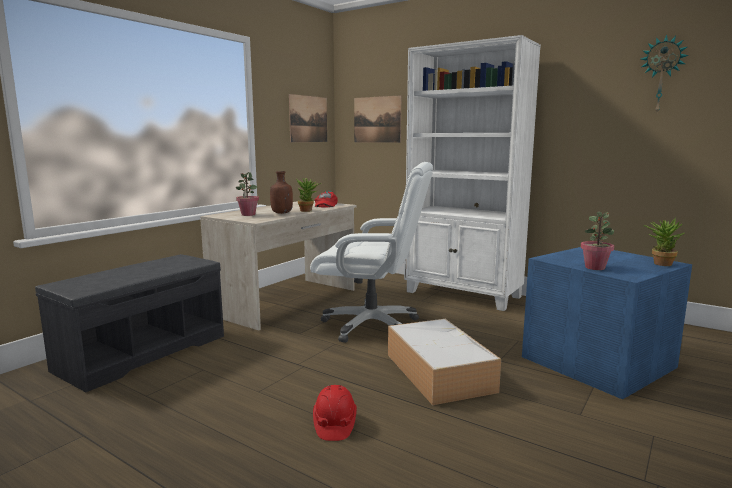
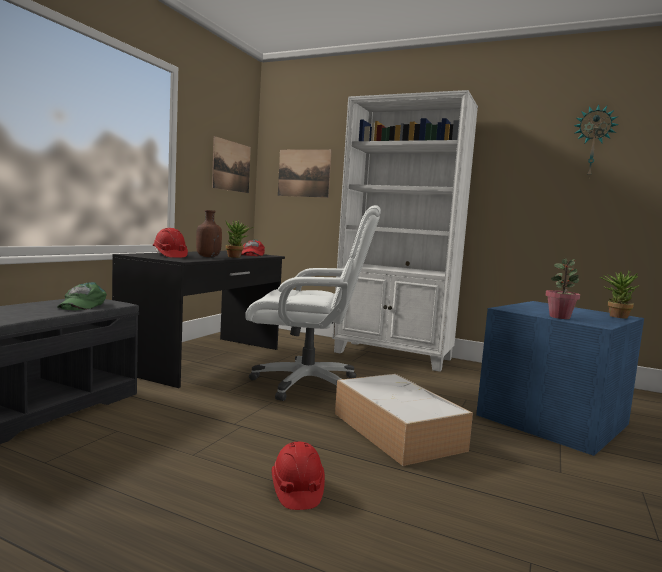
camera: 10 degrees left, 5 degrees down
beige desk [200,201,356,331] -> black desk [112,251,285,388]
potted plant [236,172,259,216] -> red hard hat [153,228,188,258]
none -> green cap [57,282,107,310]

